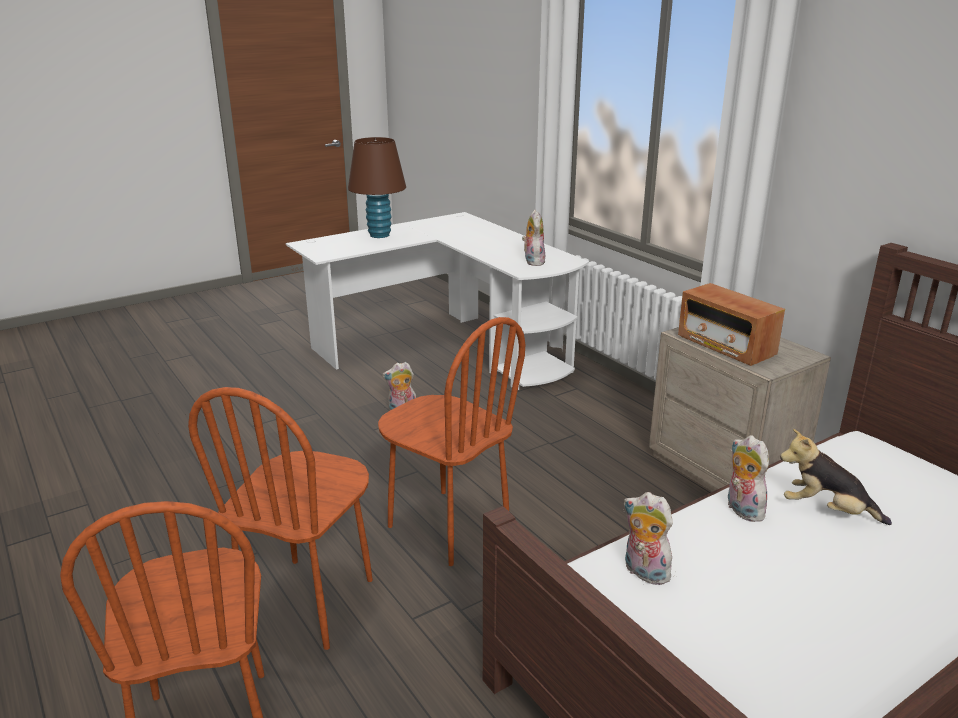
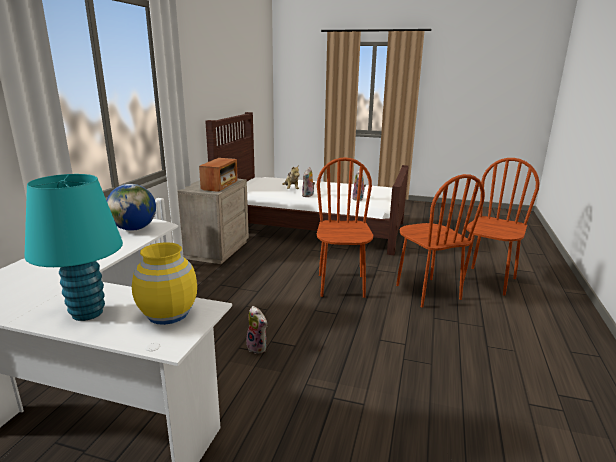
camera: 130 degrees left, 5 degrees down
brown chair [188,387,373,650] -> brown chair turned 90 degrees clockwise [396,174,485,308]
brown table lamp [348,137,406,238] -> turquoise table lamp [25,174,123,321]
plush toy [522,210,545,266] -> globe [107,184,156,231]
none -> yellow vase [132,242,197,325]

